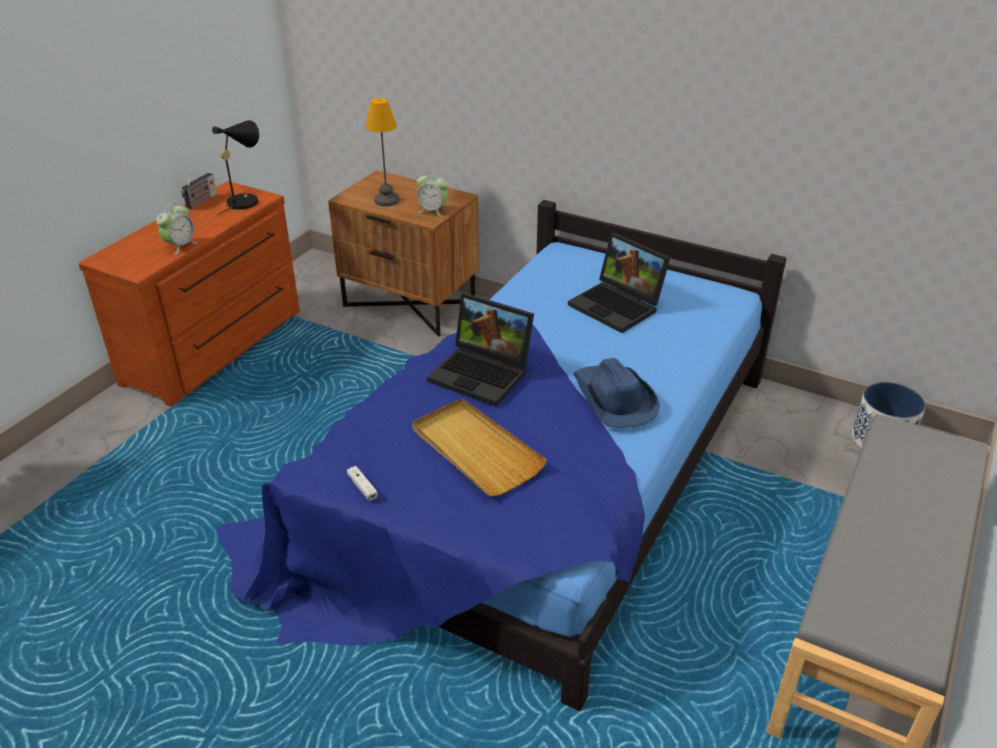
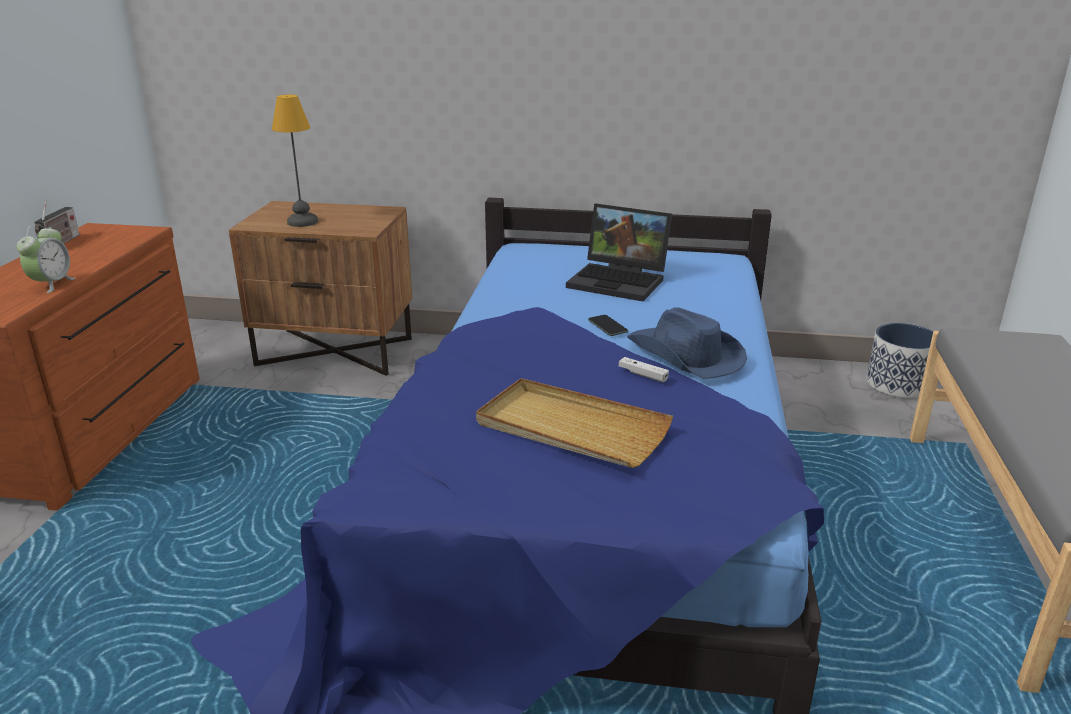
camera: 20 degrees left, 10 degrees down
black table lamp [212,120,259,215] -> none
white game controller [347,466,378,501] -> white game controller moved to [619,357,669,382]
alarm clock [417,171,449,217] -> none
laptop [427,293,534,406] -> none
none -> phone [588,315,629,336]

